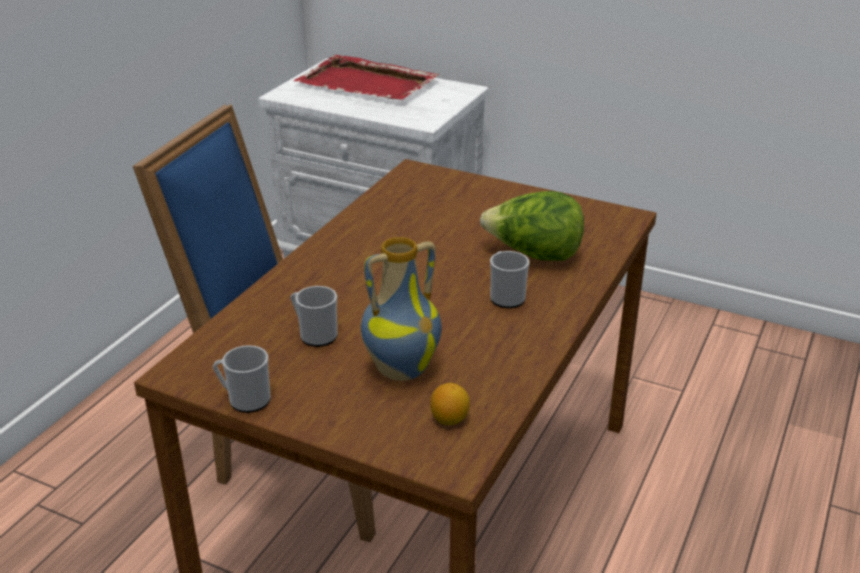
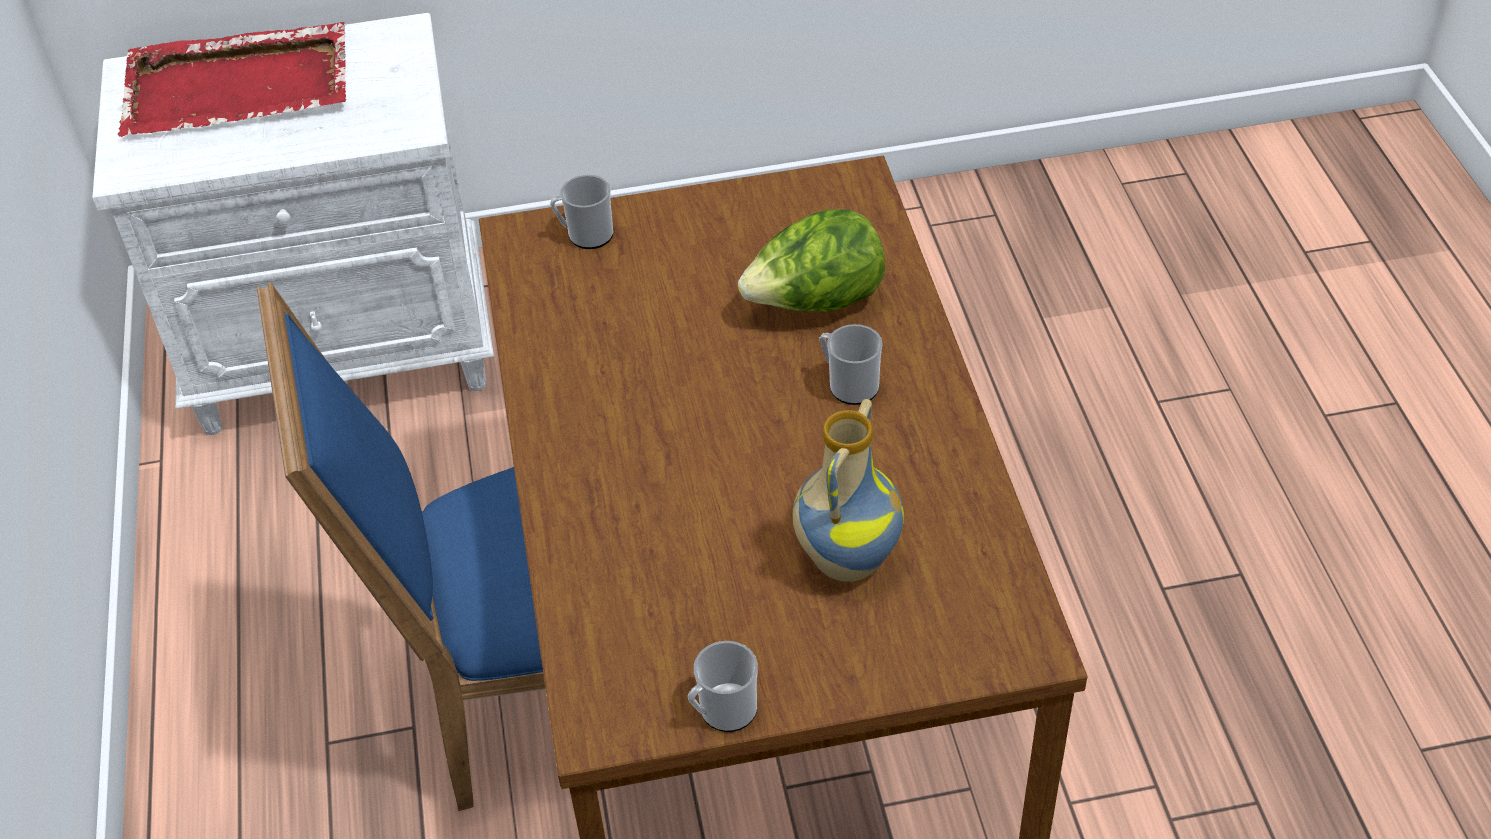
camera: 35 degrees left, 15 degrees up
mug [291,286,338,347] -> mug moved to [550,175,613,249]
lemon [430,383,470,425] -> none

